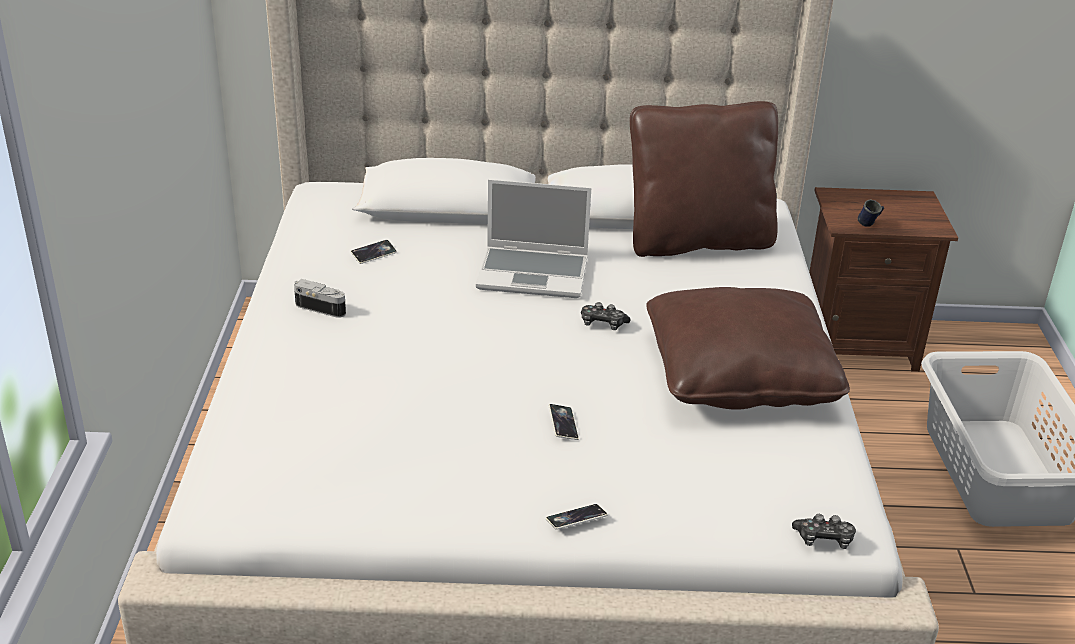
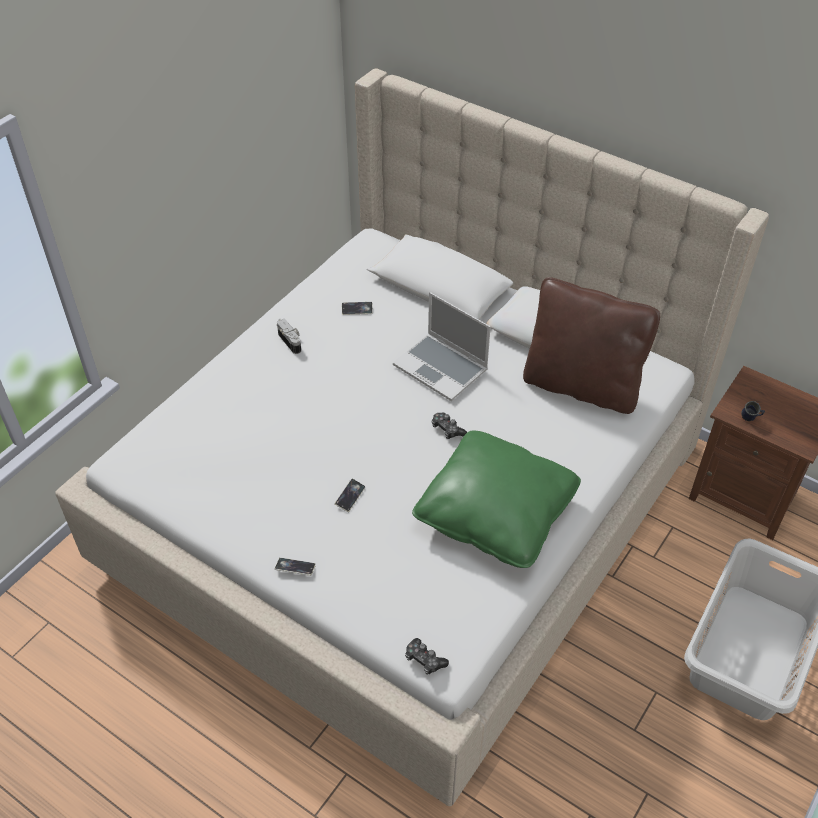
camera: 35 degrees right, 15 degrees up
brown pillow [646,287,850,410] -> green pillow [412,430,581,568]

